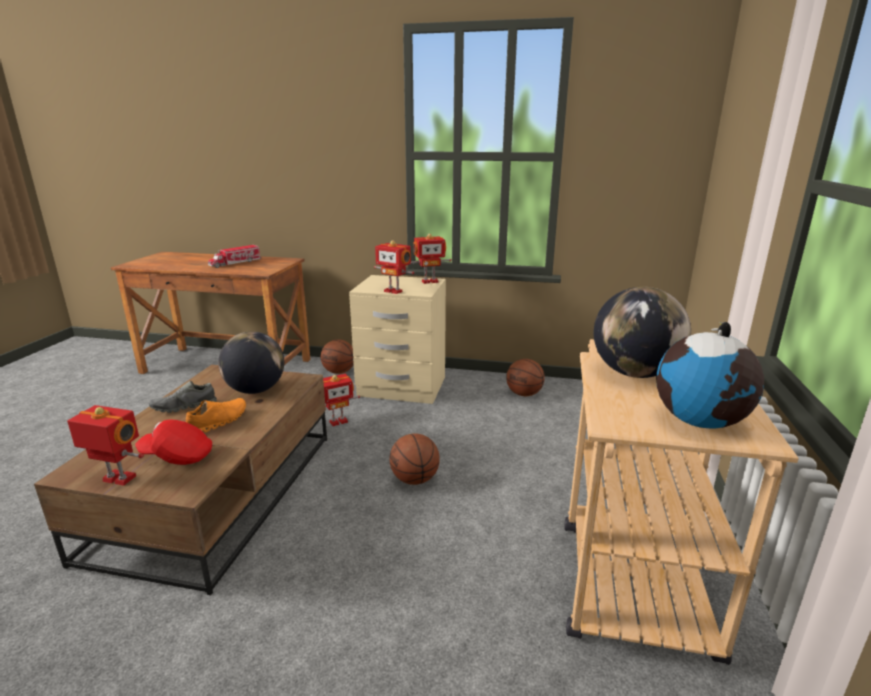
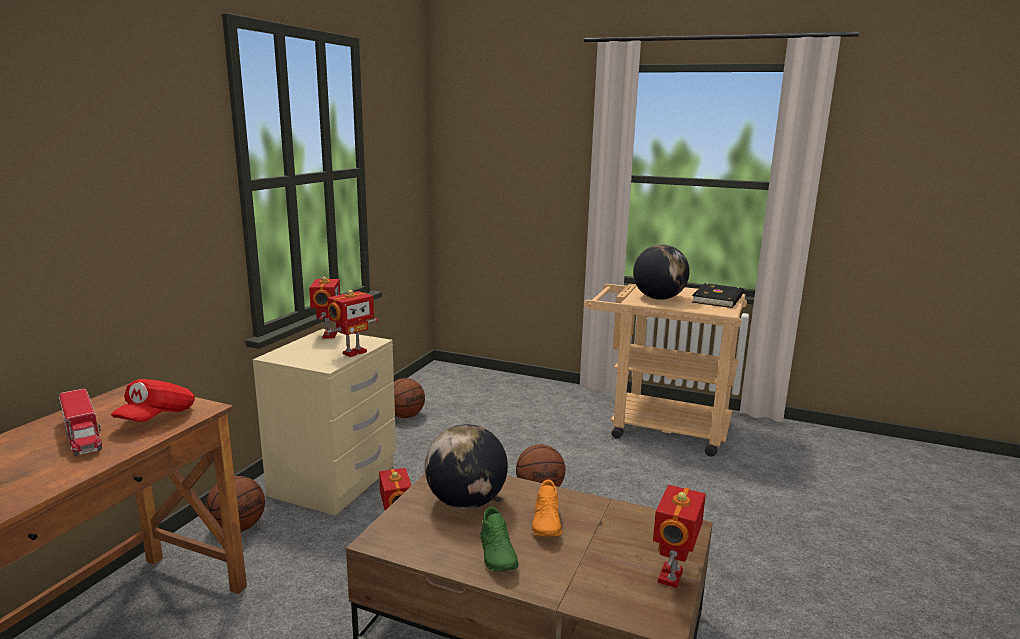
camera: 80 degrees left, 5 degrees down
red cap [135,419,212,465] -> red cap moved to [111,379,195,422]
grey shoe [149,381,217,413] -> green shoe [480,506,519,571]
orange shoe [186,398,246,432] -> orange shoe turned 135 degrees counterclockwise [532,480,562,537]
globe [656,322,764,429] -> black book [692,283,744,308]

